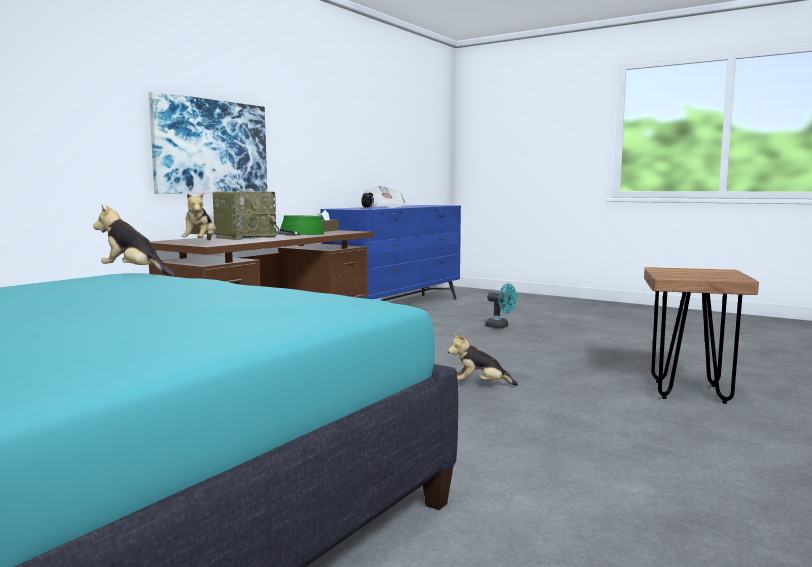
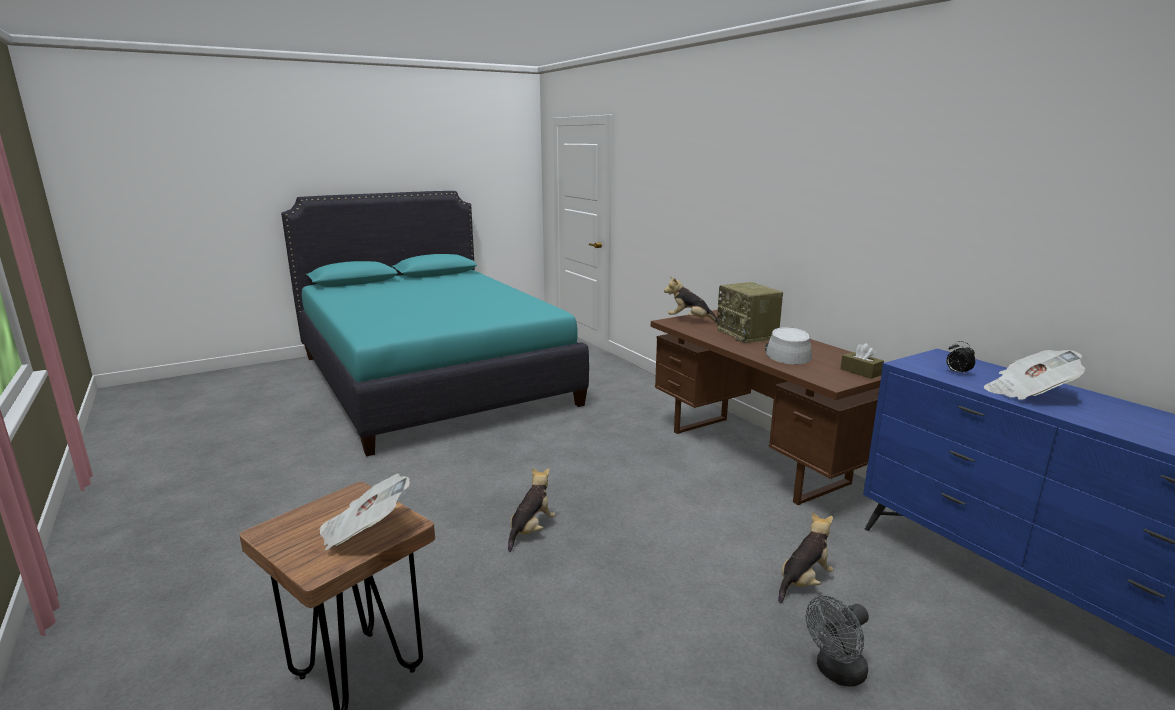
camera: 115 degrees right, 10 degrees up
plush toy [93,205,174,276] -> plush toy moved to [778,512,834,603]
picture [149,91,267,194] -> none
green hat [276,215,324,236] -> grey hat [765,327,812,365]
turquoise fan [485,283,517,328] -> grey fan [806,595,869,686]
none -> newspaper [319,473,410,550]

